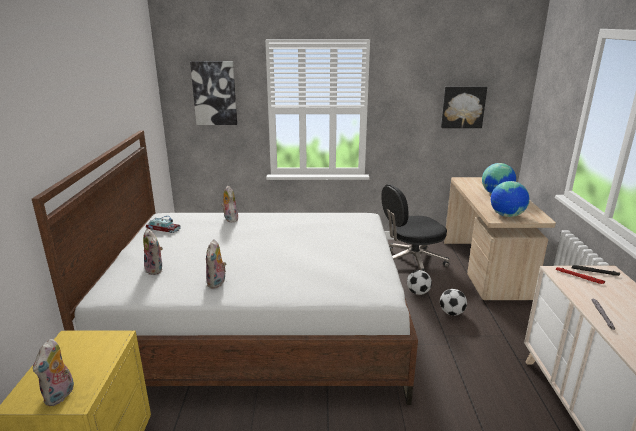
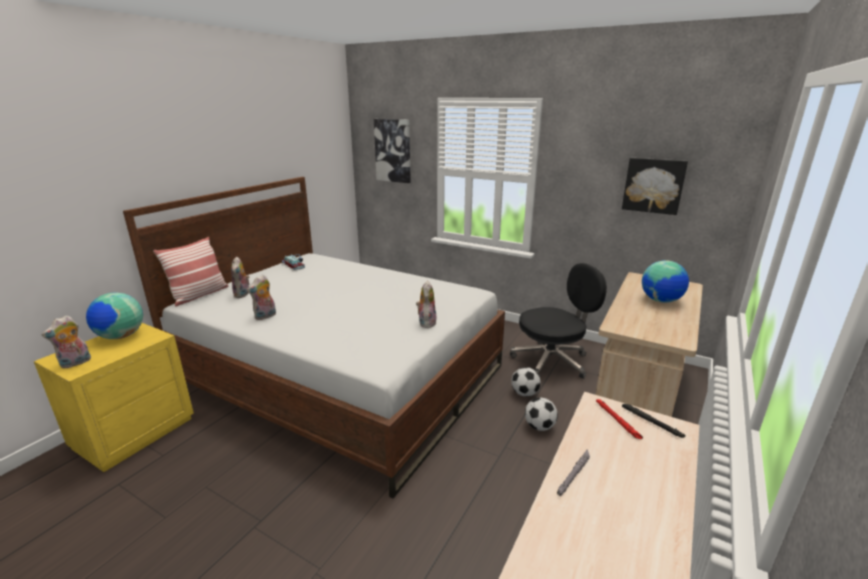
camera: 30 degrees right, 0 degrees up
plush toy [221,185,238,222] -> plush toy moved to [416,281,437,328]
black office chair [381,184,450,271] -> black office chair turned 150 degrees clockwise [510,263,607,379]
globe [491,181,530,217] -> globe moved to [86,292,143,339]
none -> pillow [153,237,229,307]

